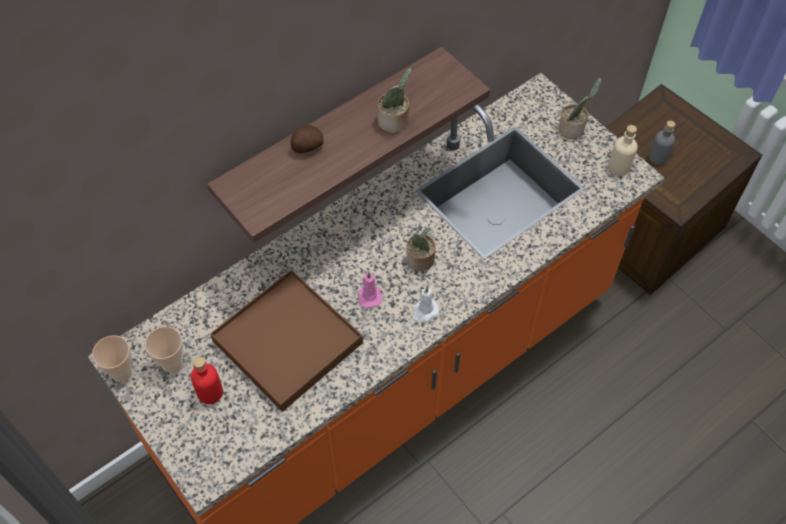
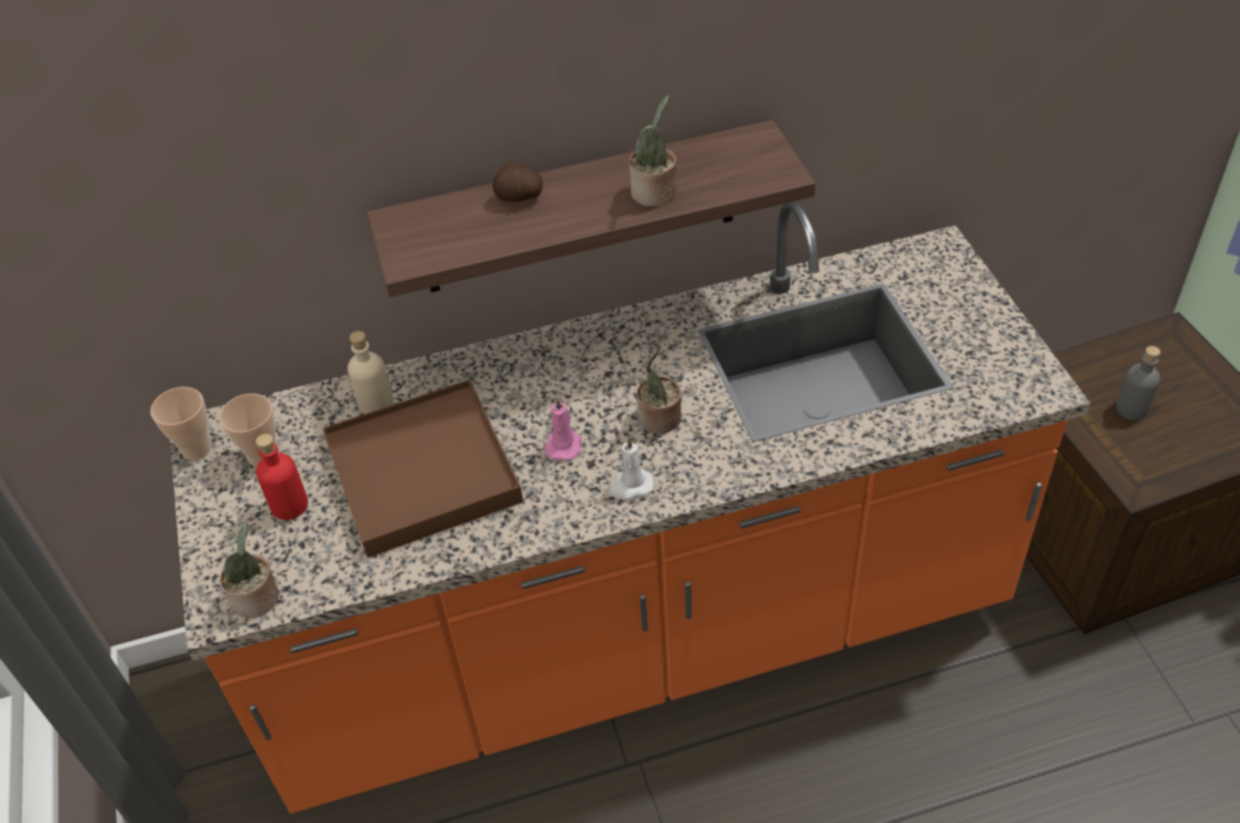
camera: 25 degrees right, 10 degrees down
potted plant [558,78,601,139] -> potted plant moved to [220,522,279,618]
beige bottle [608,125,638,176] -> beige bottle moved to [347,331,393,414]

